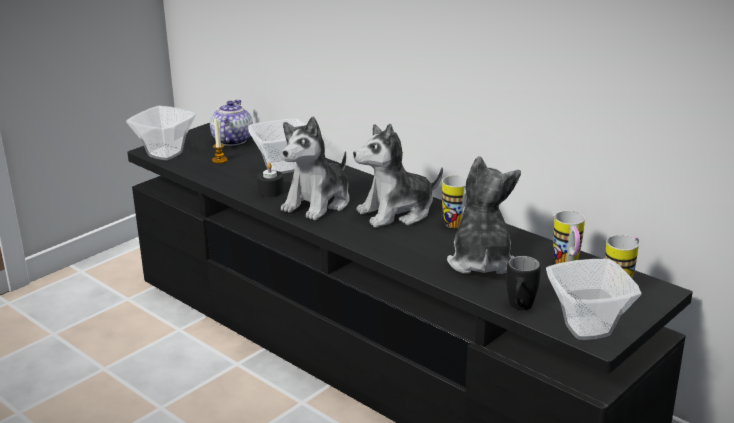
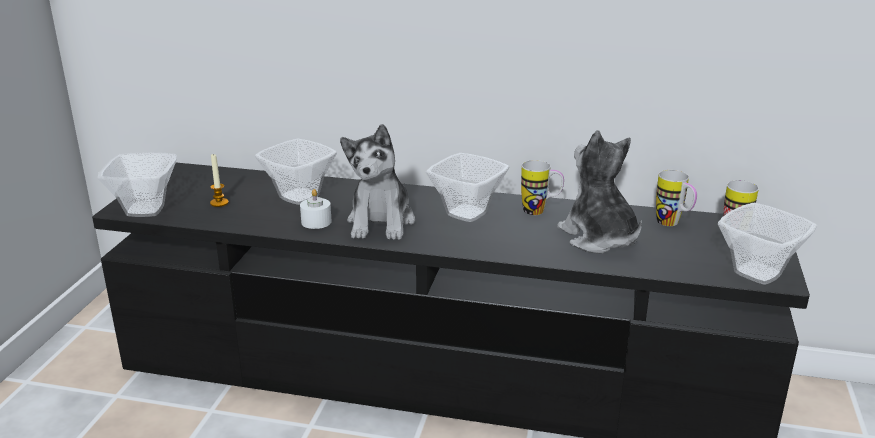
camera: 30 degrees left, 0 degrees up
teapot [210,100,253,146] -> none
black candle [257,163,284,197] -> white candle [300,189,332,229]
plush toy [353,123,443,228] -> bowl [426,153,509,222]
black mug [506,256,541,310] -> none

